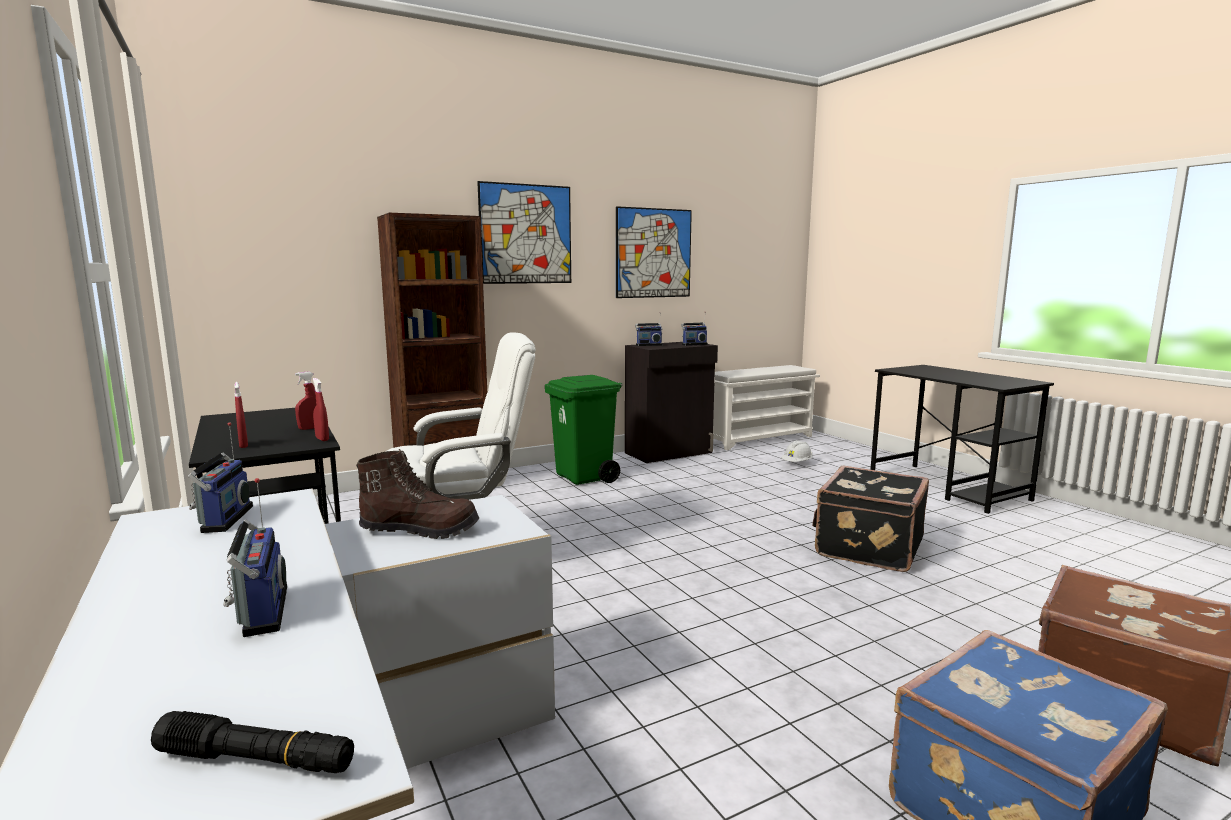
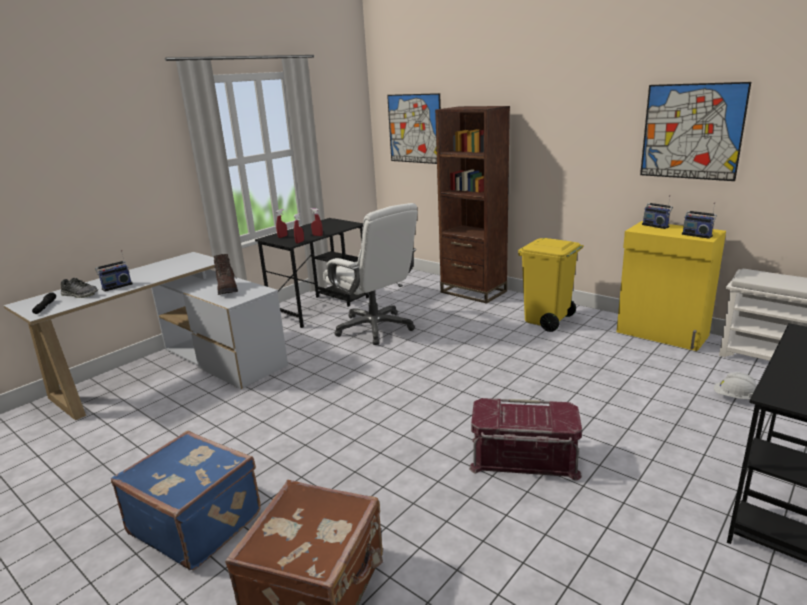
camera: 70 degrees right, 10 degrees up
radio [188,422,253,533] -> none
picture [477,181,571,284] -> picture moved to [387,93,441,164]
green trash can [545,375,623,485] -> yellow trash can [518,238,584,332]
black cabinet [625,342,718,463] -> yellow cabinet [617,221,726,351]
black suitcase [812,466,929,572] -> red storage box [469,398,582,481]
none -> shoe [61,278,98,298]

